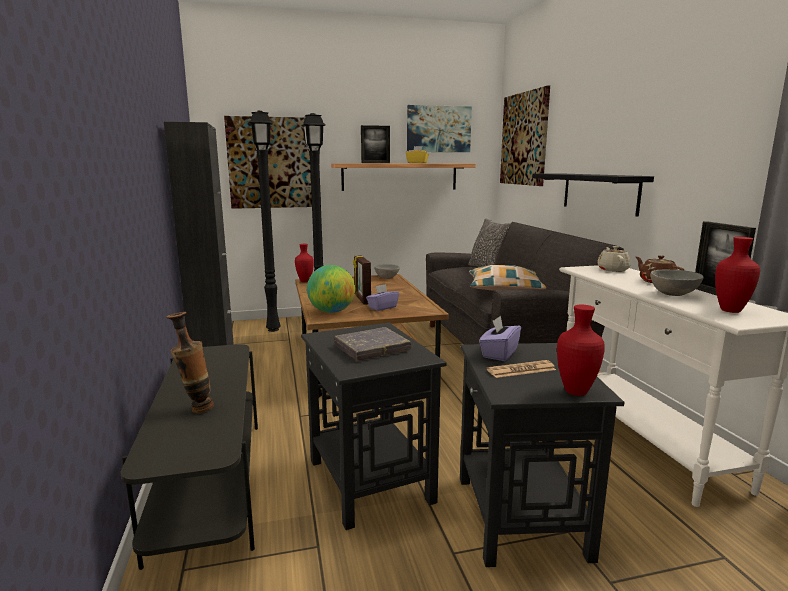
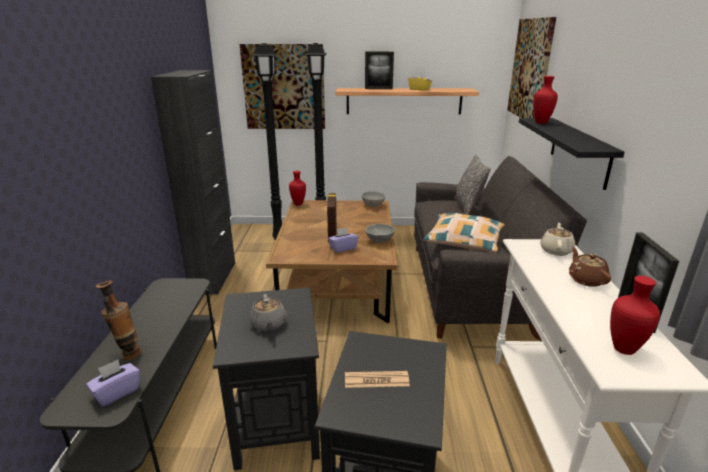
camera: 15 degrees right, 10 degrees up
globe [307,265,355,313] -> none
grey book [334,327,411,361] -> grey teapot [249,294,287,332]
picture [407,105,472,152] -> none
purple tissue box [479,316,521,361] -> purple tissue box moved to [86,360,140,407]
red vase [557,305,605,396] -> red vase moved to [533,76,558,124]
grey bowl [650,270,704,296] -> grey bowl moved to [365,224,395,243]

